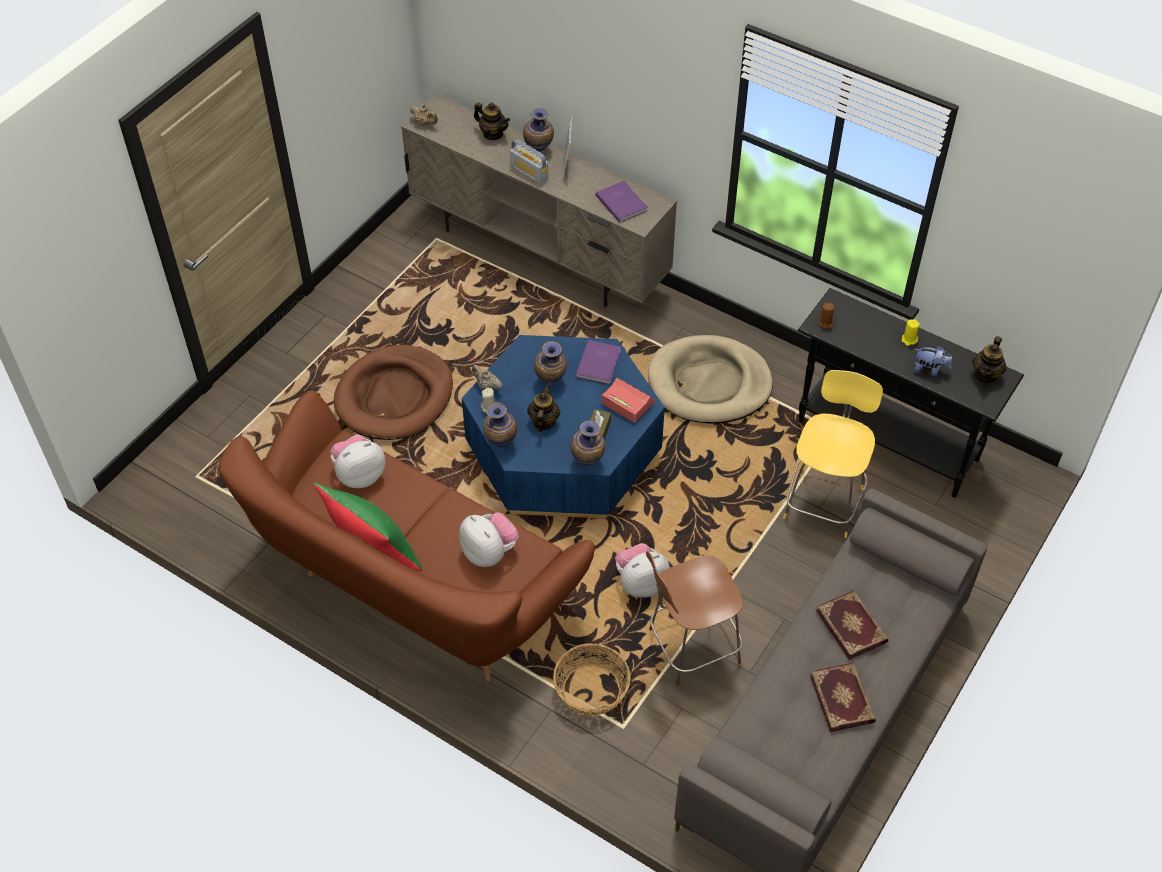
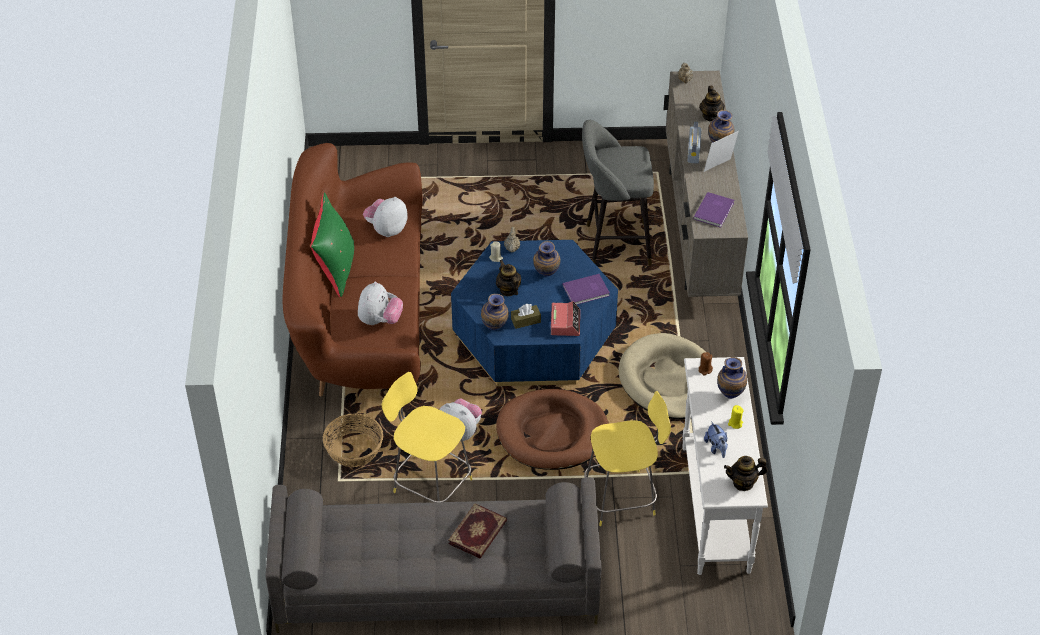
camera: 55 degrees right, 5 degrees down
plush toy [330,435,385,488] -> plush toy turned 75 degrees counterclockwise [363,197,408,237]
brown dog bed [334,345,453,440] -> brown dog bed moved to [496,389,609,470]
vase [483,402,517,448] -> vase moved to [717,357,747,399]
teapot [527,384,560,432] -> teapot turned 90 degrees counterclockwise [496,260,521,296]
brown stool [646,552,743,686] -> yellow stool [382,372,472,502]
black console table [798,288,1024,498] -> white console table [682,357,768,575]
book [810,663,876,732] -> none
none -> grey stool [582,120,654,266]

